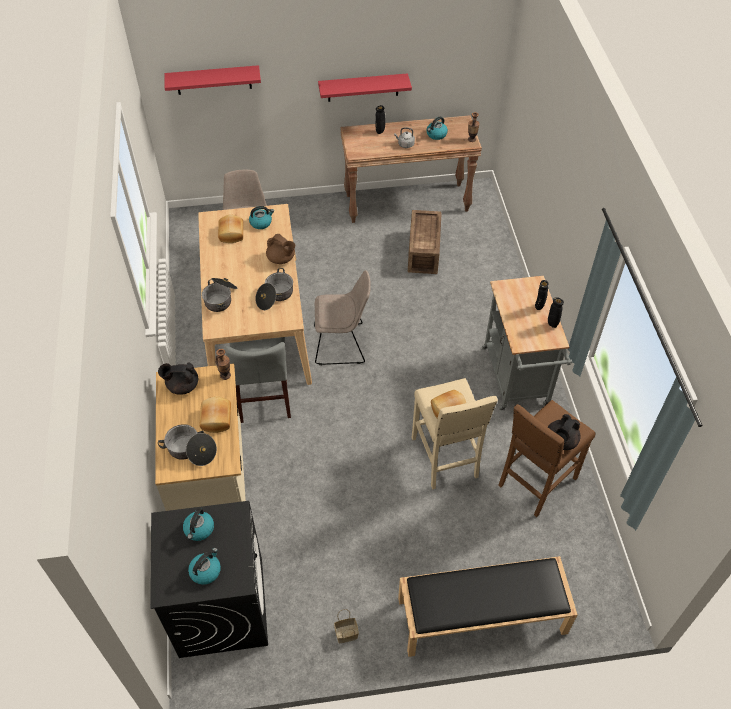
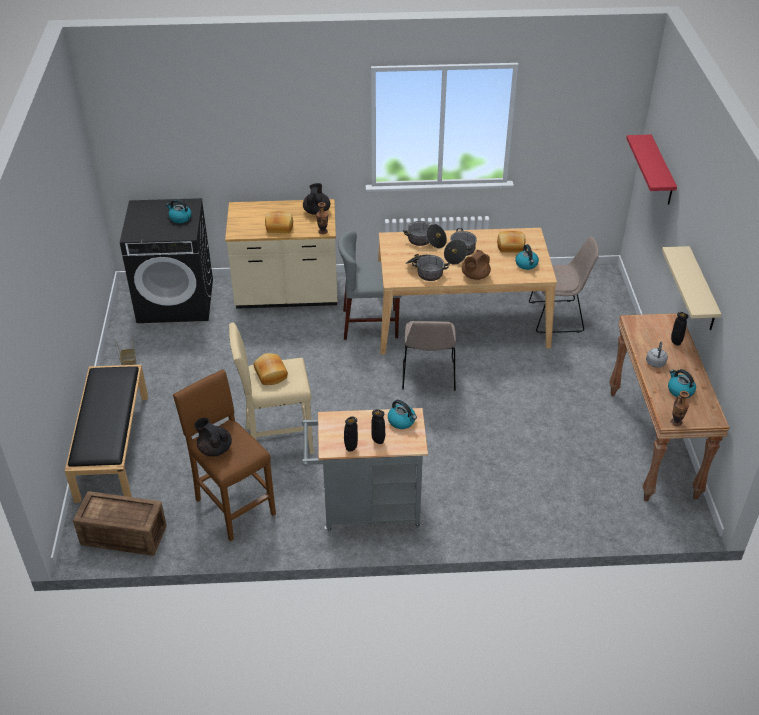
camera: 95 degrees right, 10 degrees down
cooking pot [158,424,217,466] -> cooking pot moved to [444,228,477,264]
kettle [188,548,221,585] -> kettle moved to [388,400,417,429]
red shelf [318,73,412,102] -> beige shelf [662,246,721,330]
crate [408,210,442,274] -> crate moved to [73,491,167,556]

